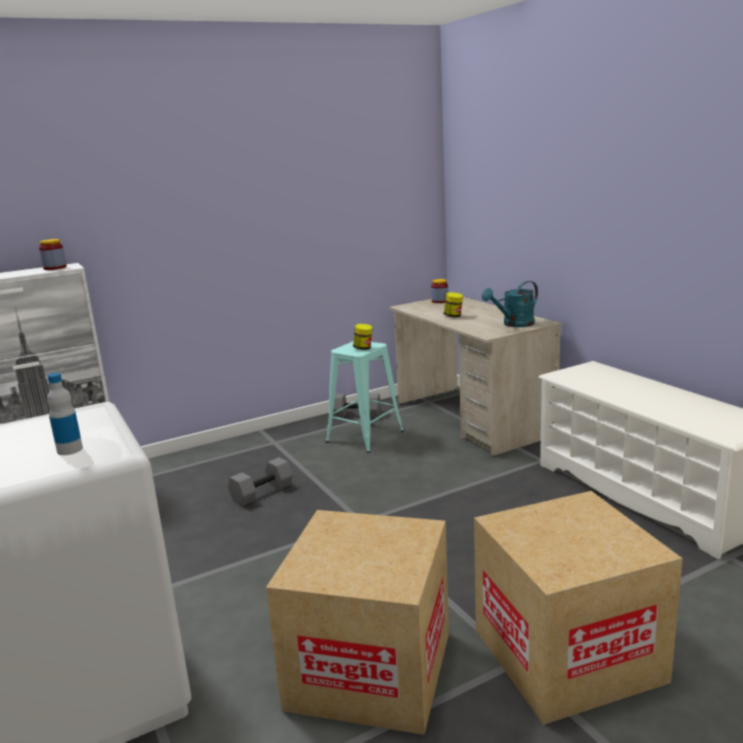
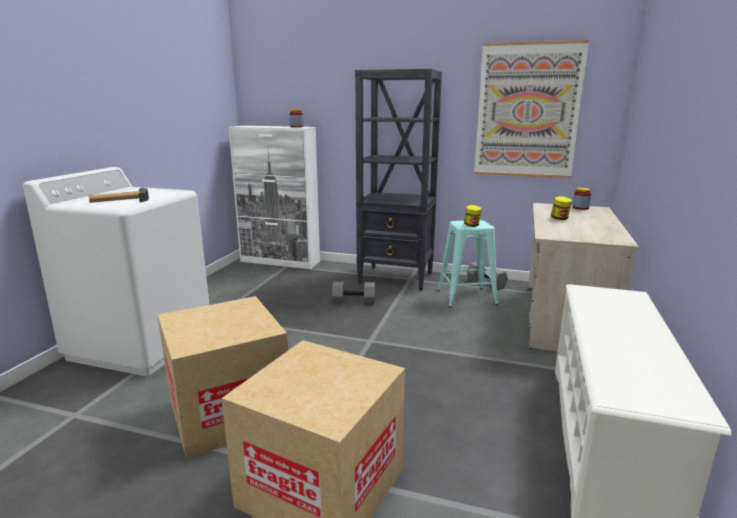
camera: 45 degrees right, 0 degrees up
bottle [47,373,83,455] -> hammer [88,188,149,203]
turquoise watering can [482,281,538,327] -> none
none -> black bookcase [355,69,442,291]
none -> picture [474,40,589,178]

